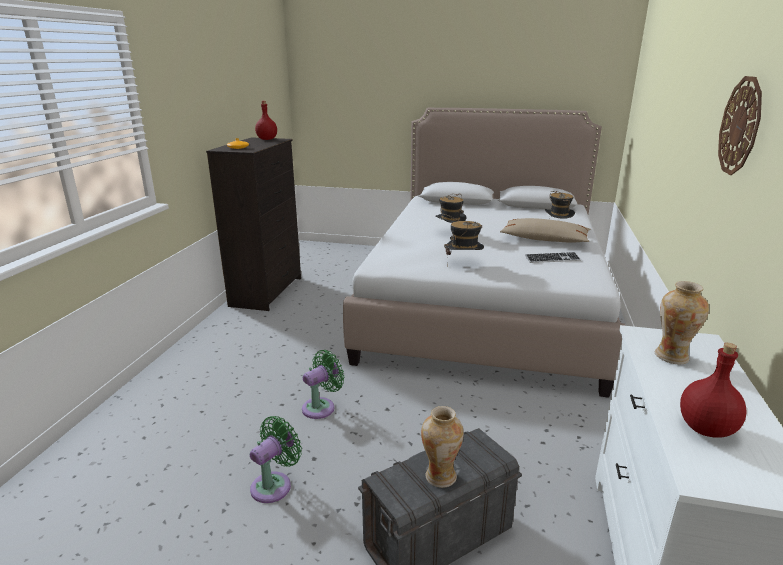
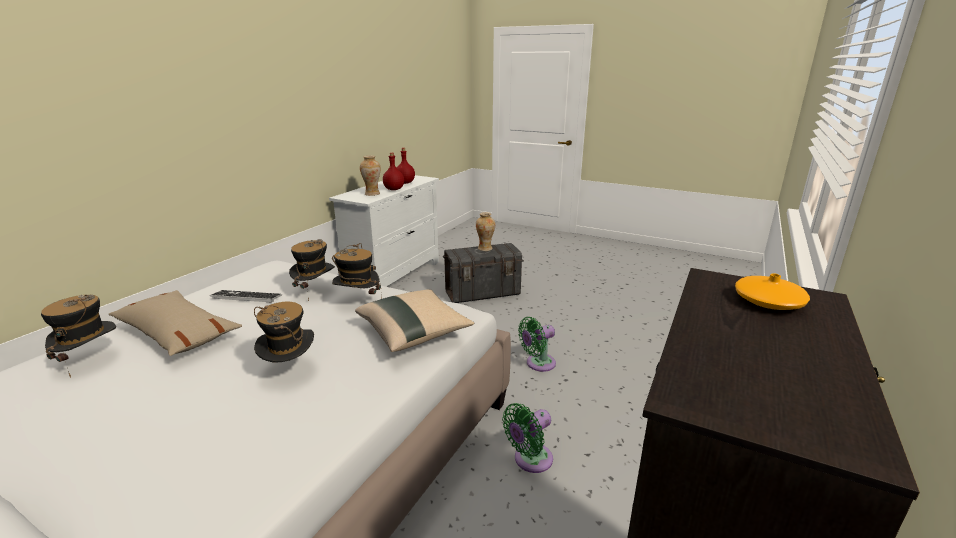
camera: 165 degrees left, 0 degrees up
green fan [250,416,302,503] -> green fan moved to [502,403,553,473]
red bottle [255,101,277,140] -> red bottle moved to [383,153,404,190]
wall clock [718,76,762,175] -> none
none -> hat [289,239,335,301]
none -> beige pillow [355,290,474,352]

